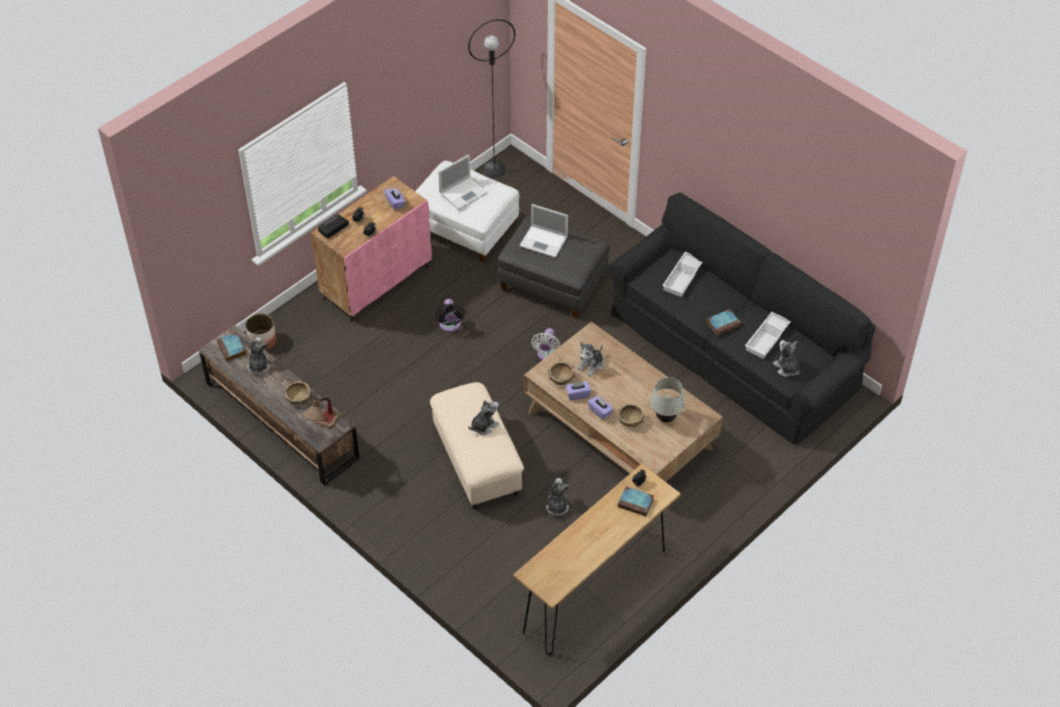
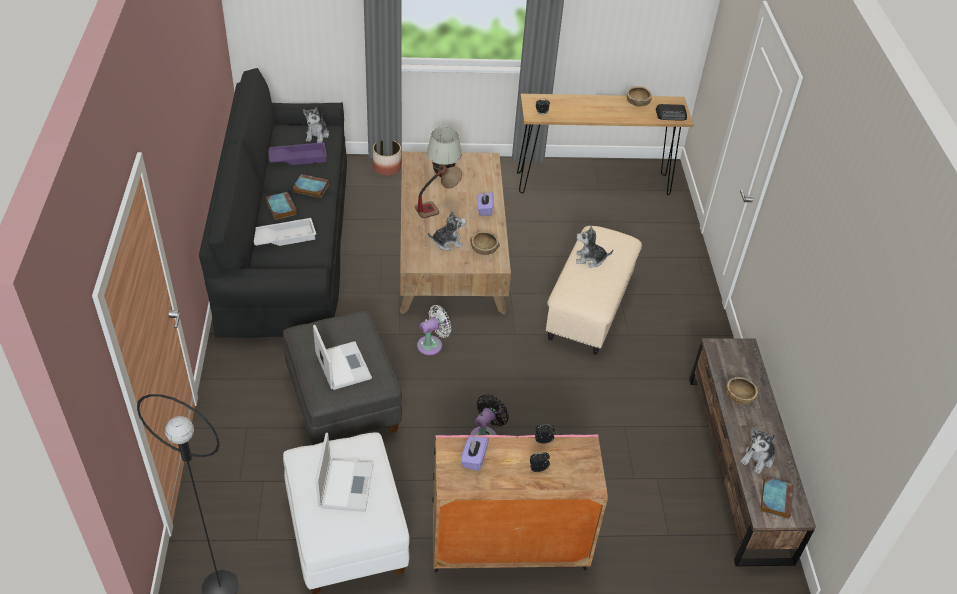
camera: 140 degrees left, 5 degrees down
planter [245,314,277,350] -> planter moved to [373,141,401,176]
table lamp [302,398,339,428] -> table lamp moved to [415,165,462,218]
radio [318,215,349,238] -> radio moved to [656,104,687,120]
laptop [438,154,488,210] -> laptop turned 90 degrees clockwise [315,433,374,512]
plush toy [546,478,570,517] -> none
purple tissue box [566,381,591,400] -> none
brown bowl [618,404,644,427] -> brown bowl moved to [627,86,652,107]
book [618,486,654,516] -> book moved to [266,192,297,220]
white tray [745,312,790,359] -> purple tray [268,142,327,165]

